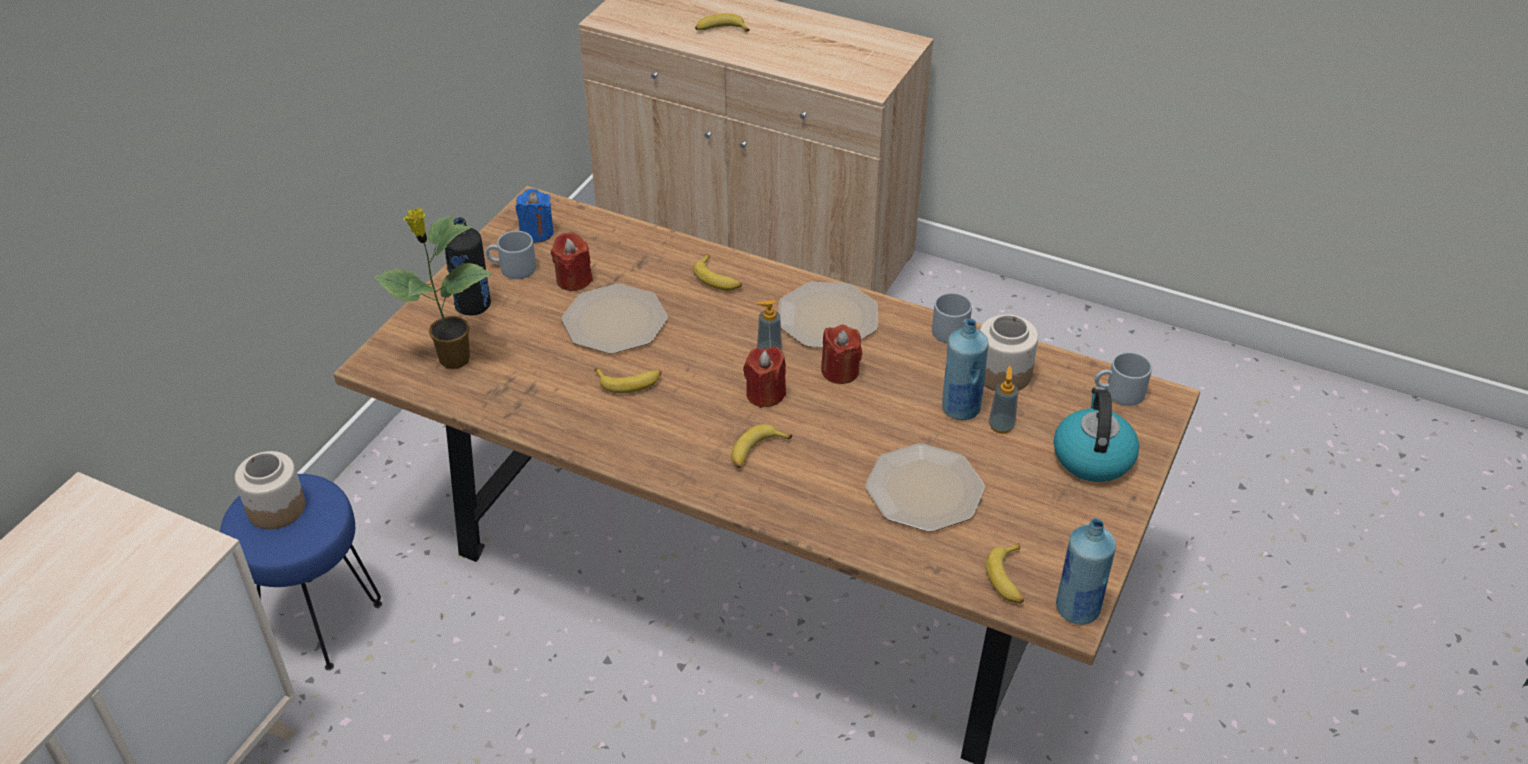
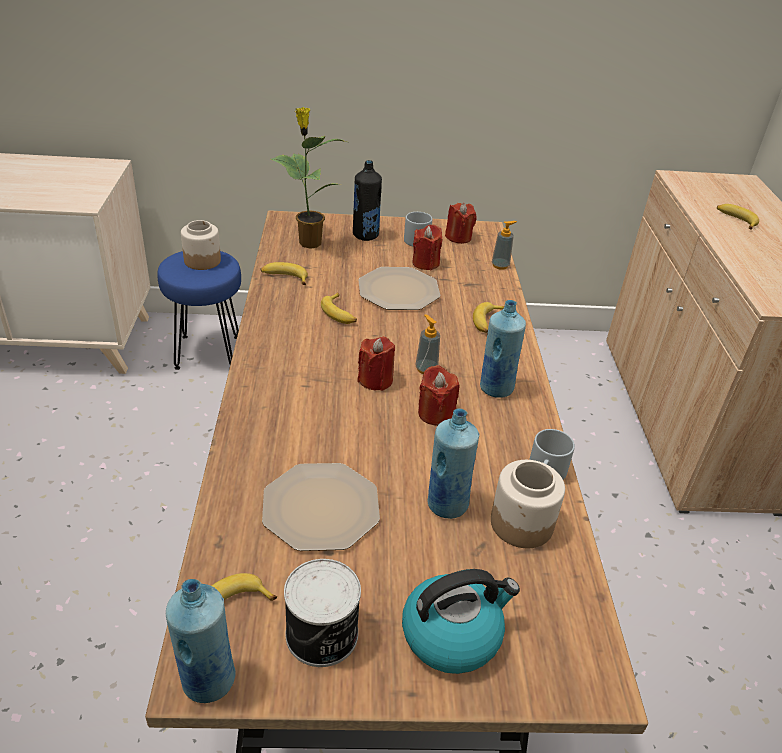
camera: 60 degrees right, 5 degrees down
blue candle [516,189,554,243] -> red candle [445,203,477,244]
banana [731,424,792,468] -> banana moved to [260,262,308,285]
plate [778,282,878,347] -> blue bottle [480,300,526,398]
soap dispenser [989,366,1018,434] -> soap dispenser moved to [492,221,517,270]
grey mug [1094,352,1152,406] -> none
none -> can [284,559,361,667]

